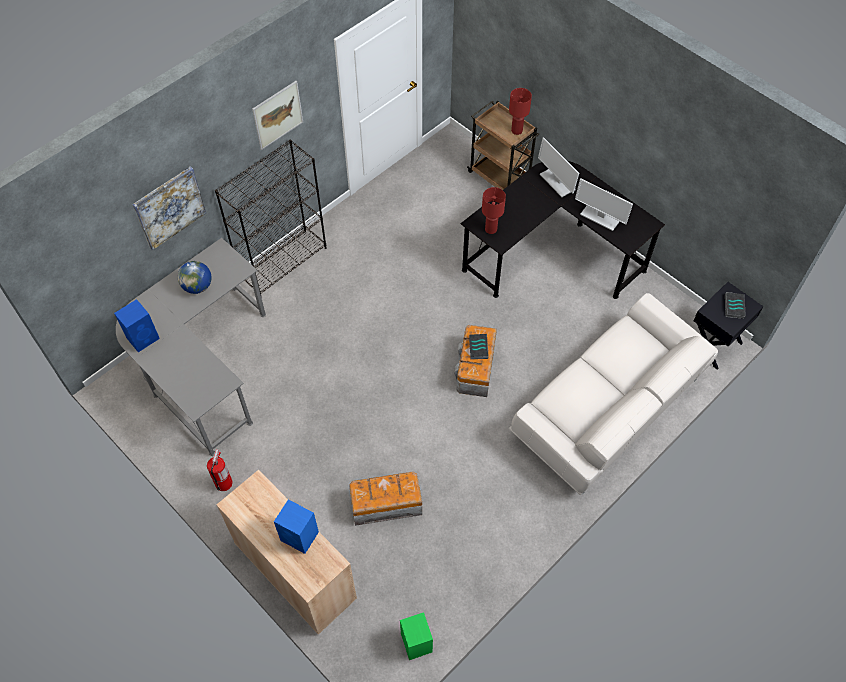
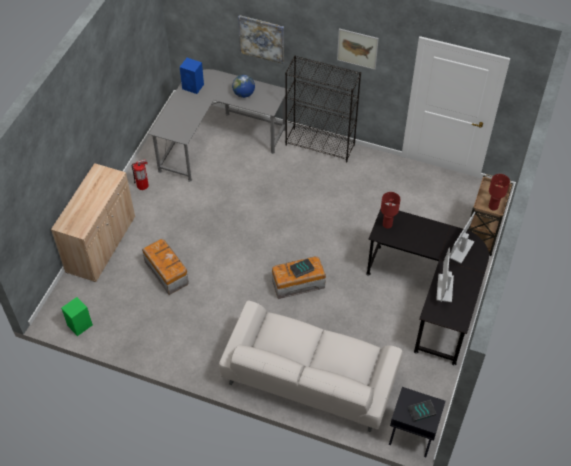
camera: 65 degrees right, 5 degrees down
blue speaker [274,499,319,554] -> none

